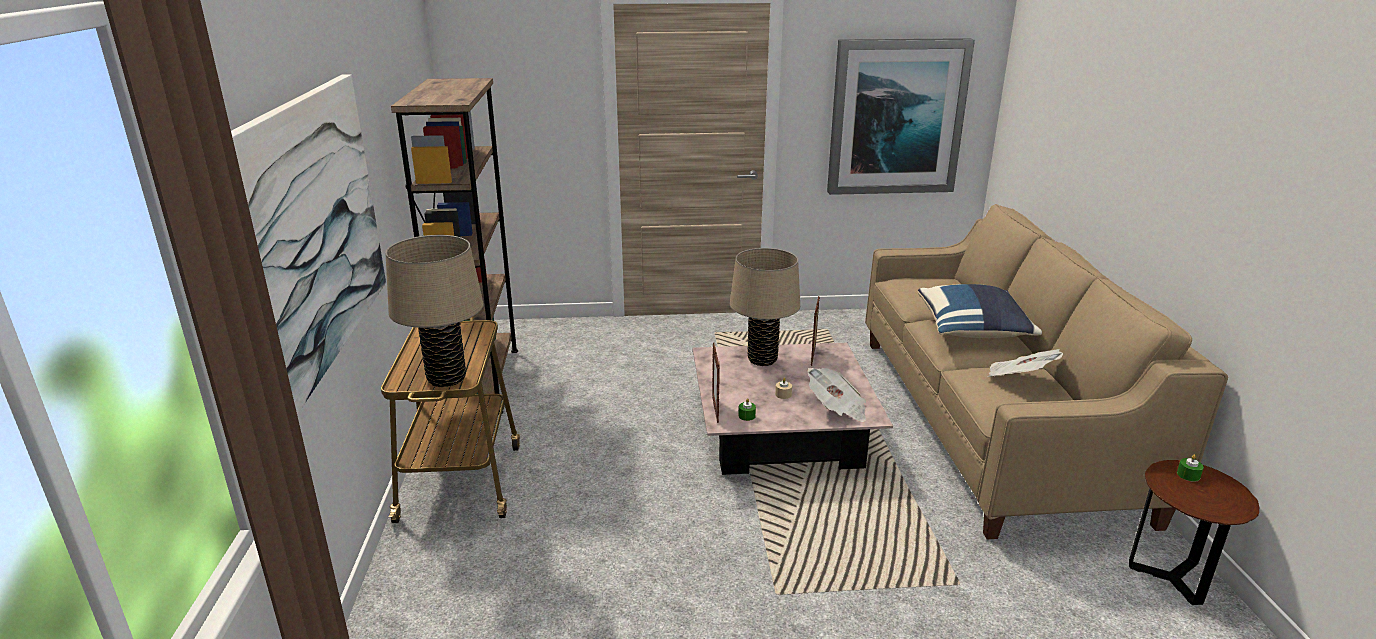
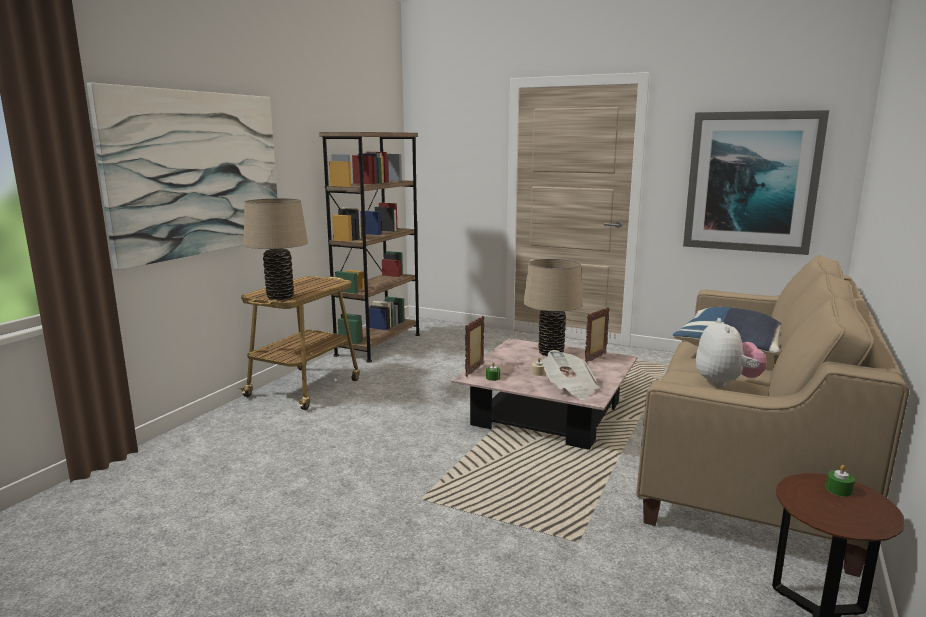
camera: 30 degrees right, 10 degrees down
newspaper [987,349,1063,377] -> plush toy [696,318,767,388]

